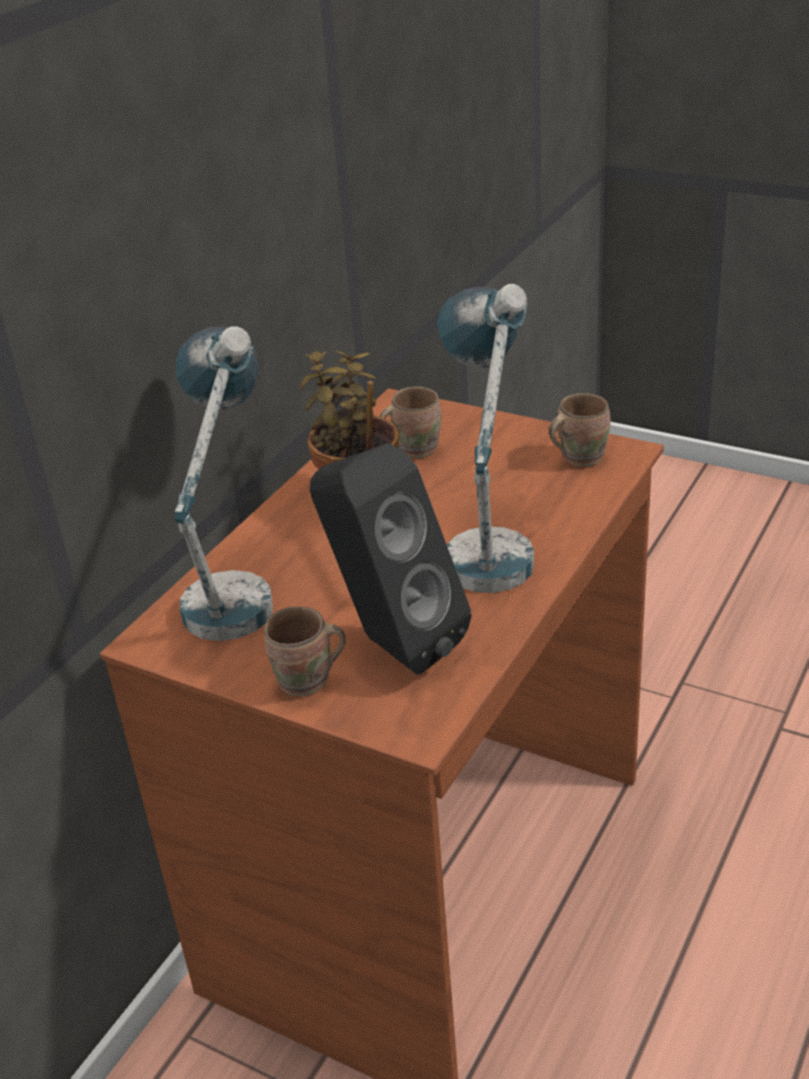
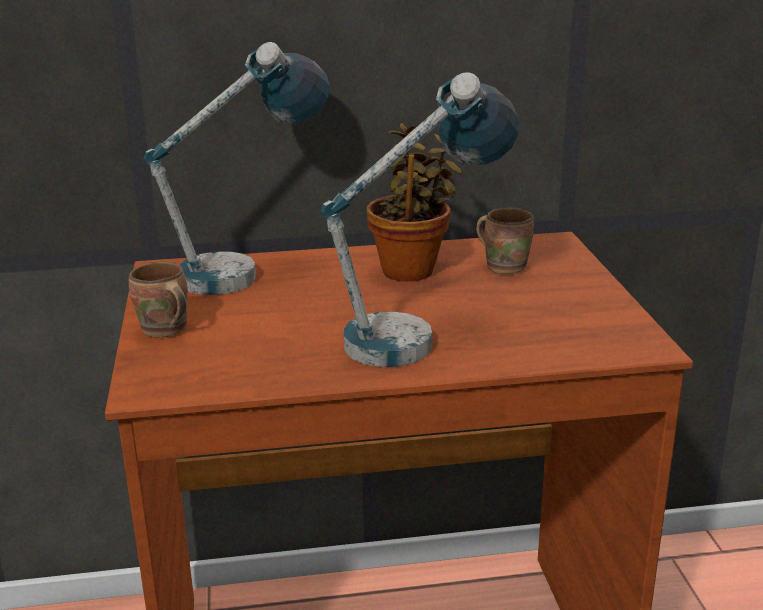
camera: 50 degrees right, 10 degrees down
black speaker [310,443,471,675] -> none
brown mug [549,393,611,467] -> none

